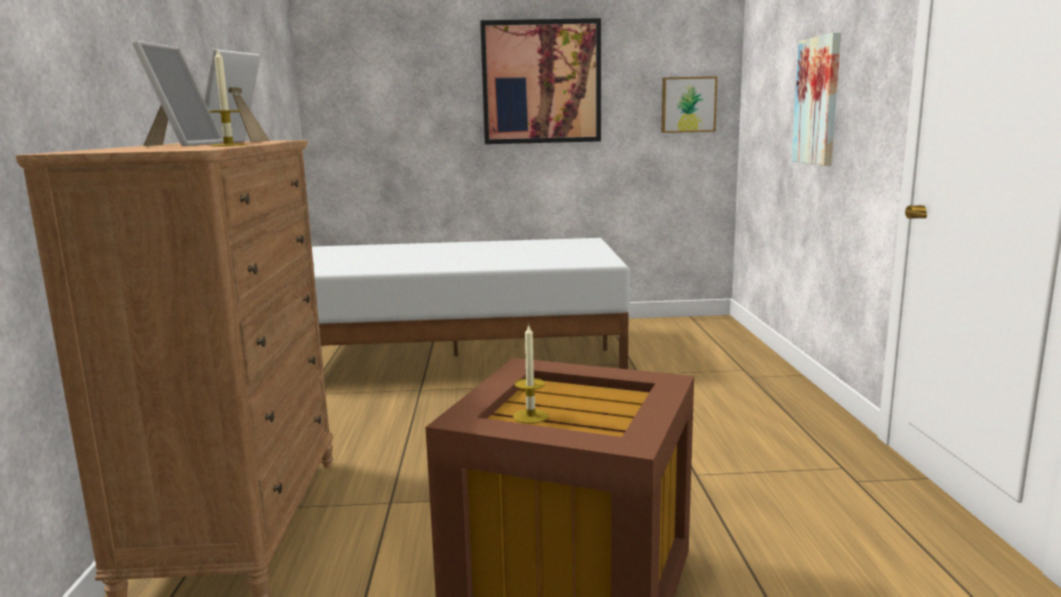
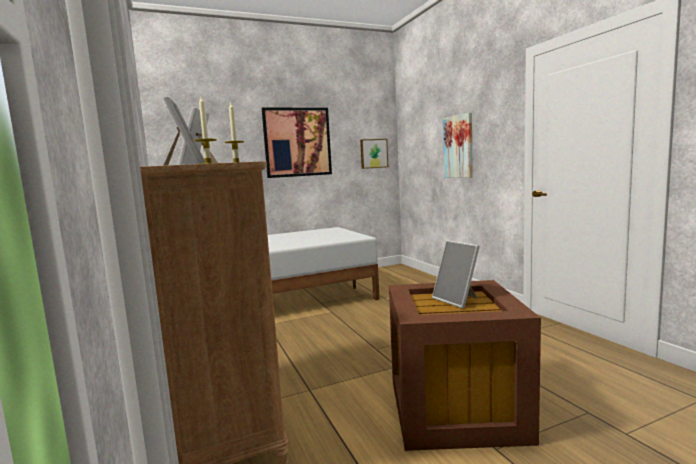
camera: 20 degrees left, 5 degrees down
candle [513,323,549,424] -> candle moved to [195,97,217,164]
none -> picture frame [432,240,480,309]

